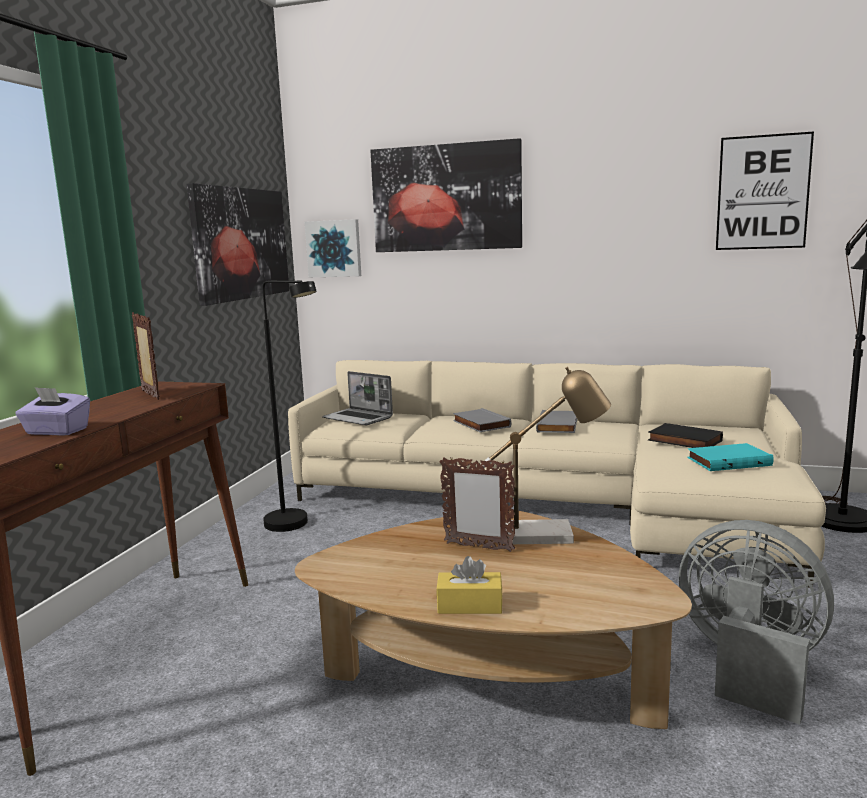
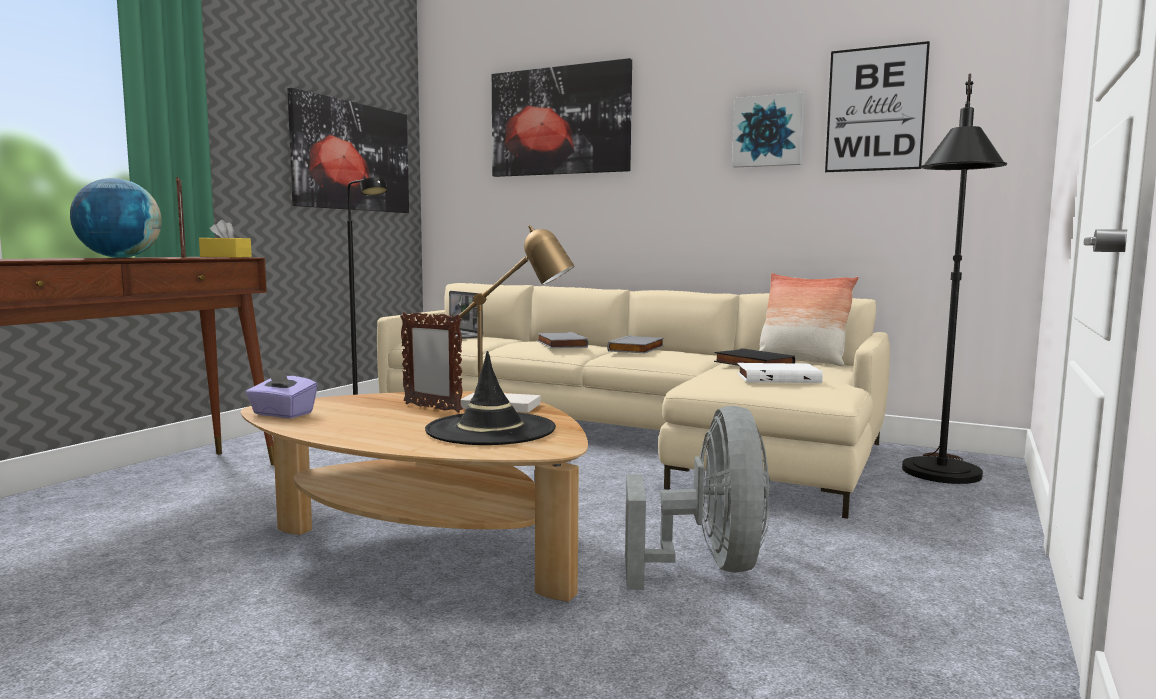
camera: 10 degrees right, 5 degrees down
purple tissue box [15,387,90,436] -> purple tissue box moved to [246,368,318,418]
picture [305,219,361,277] -> picture moved to [732,92,805,168]
yellow tissue box [436,556,503,614] -> yellow tissue box moved to [199,220,252,257]
grey fan [679,520,834,724] -> grey fan turned 45 degrees clockwise [625,406,771,590]
turquoise book [687,443,774,471] -> white book [737,363,823,383]
none -> globe [70,178,162,258]
none -> black hat [425,351,556,445]
none -> pillow [758,273,859,366]

